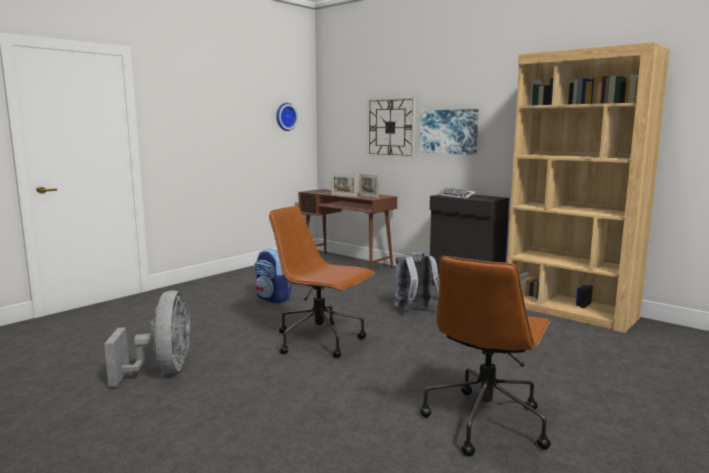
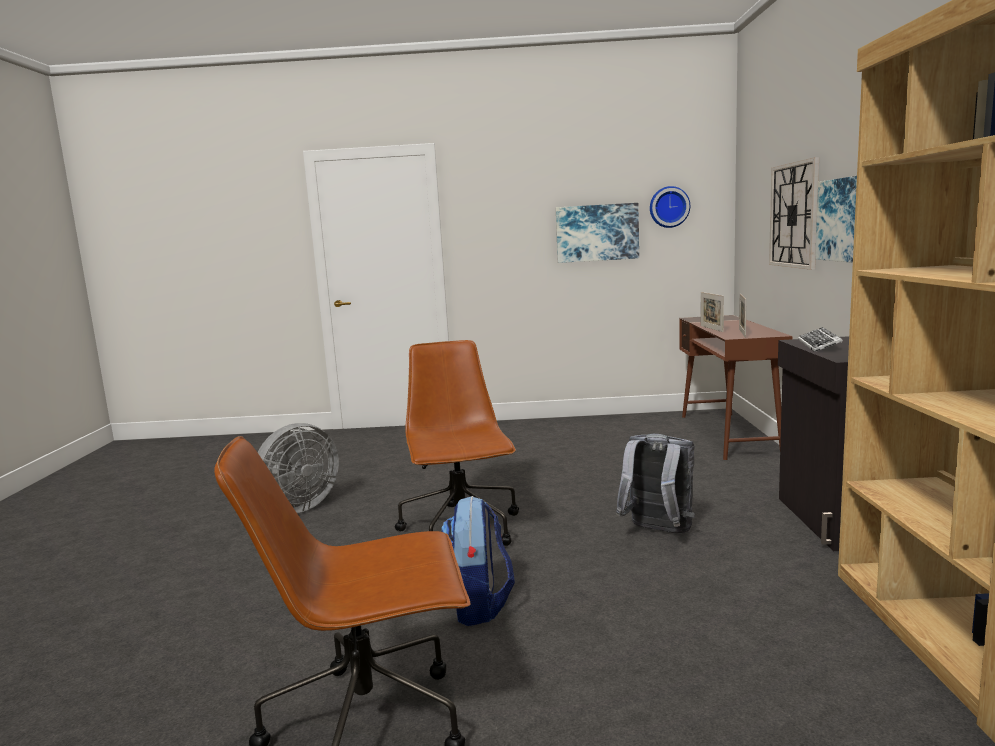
camera: 50 degrees right, 0 degrees up
backpack [254,249,292,304] -> backpack moved to [441,496,515,626]
none -> picture [556,203,639,263]

